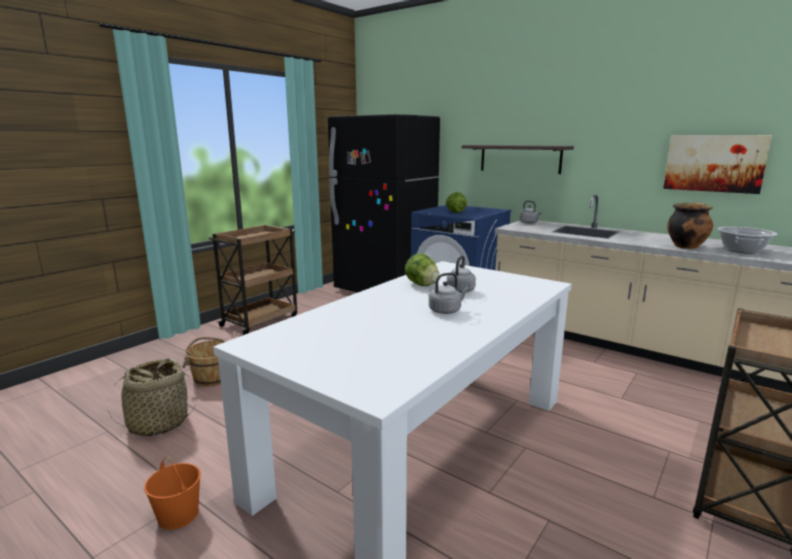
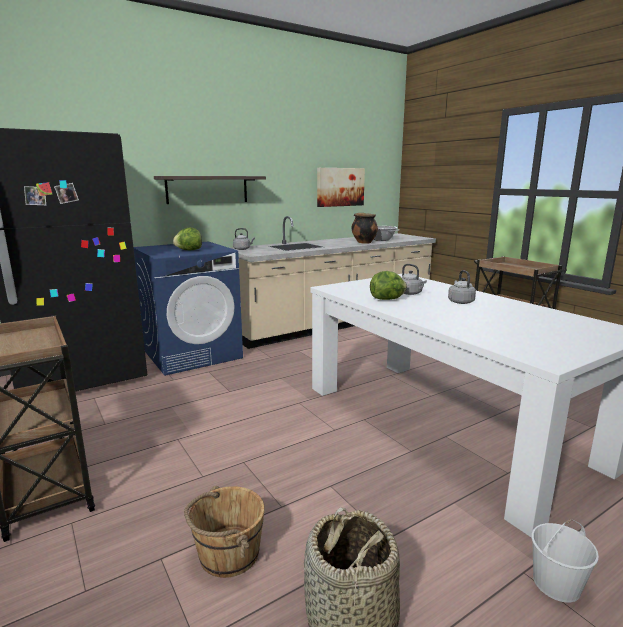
camera: 70 degrees left, 0 degrees up
orange bucket [144,456,201,530] -> white bucket [531,519,599,603]

